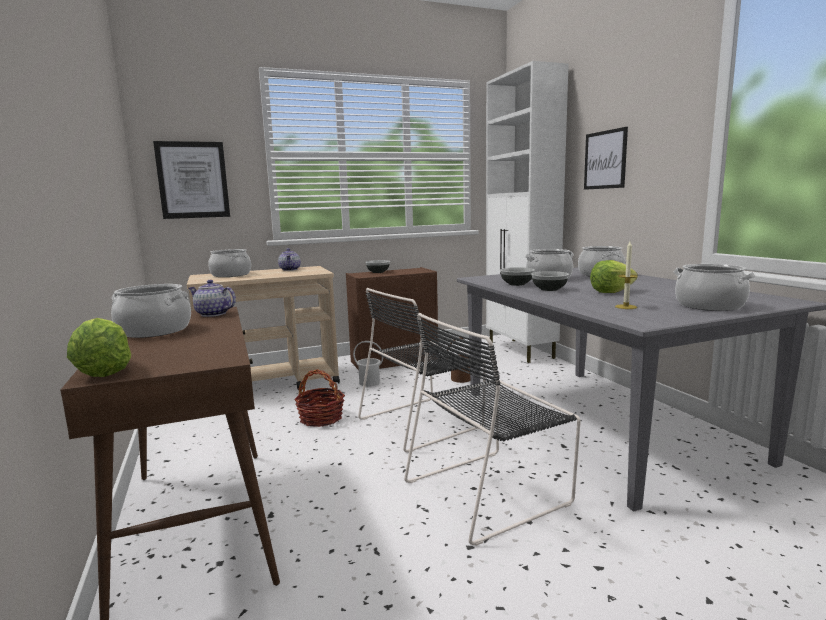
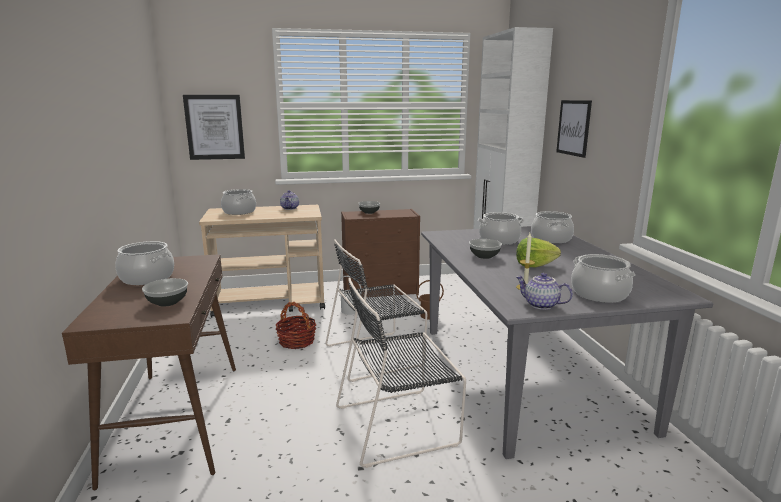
camera: 10 degrees right, 5 degrees up
lettuce [67,318,131,377] -> none
teapot [188,280,236,317] -> teapot moved to [516,273,573,310]
bowl [500,267,535,286] -> bowl moved to [142,278,188,307]

